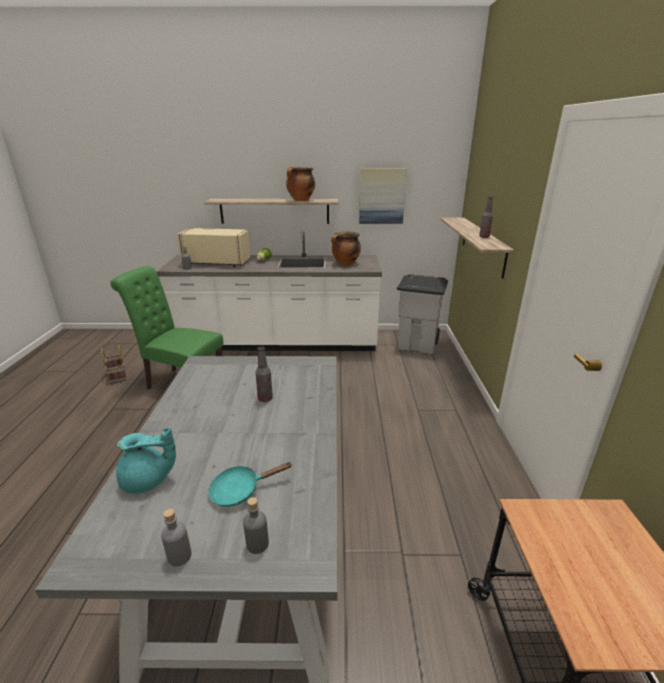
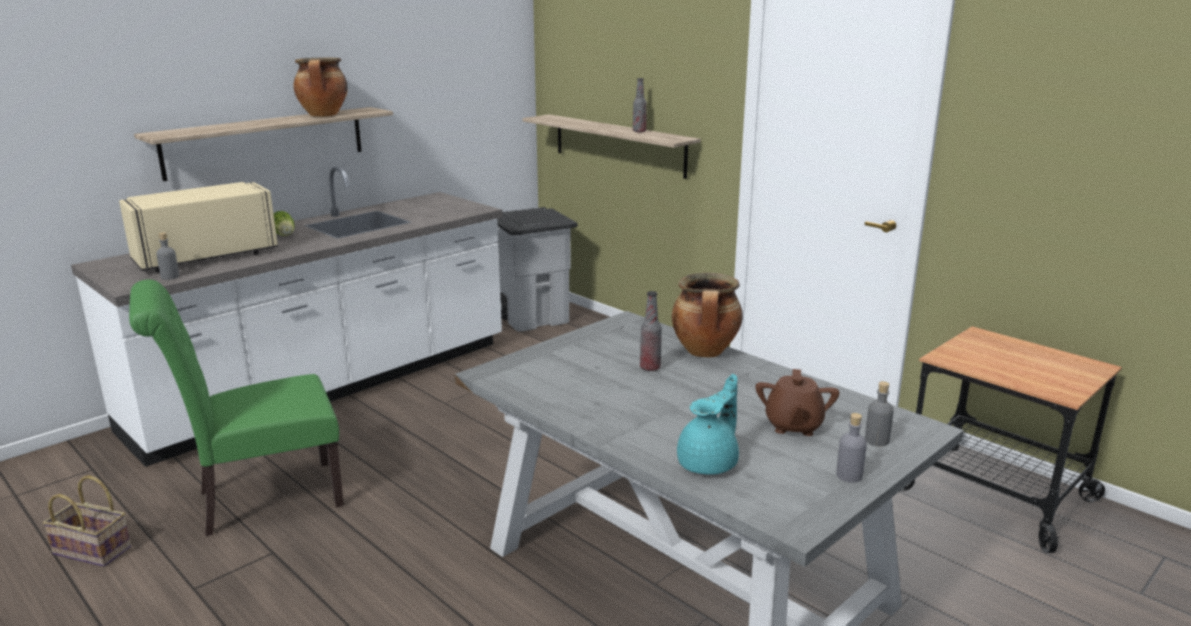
camera: 45 degrees left, 5 degrees down
turquoise frying pan [208,462,291,507] -> brown teapot [755,369,840,436]
cooking pot [331,231,361,266] -> cooking pot moved to [672,273,743,357]
picture [359,168,407,224] -> none

